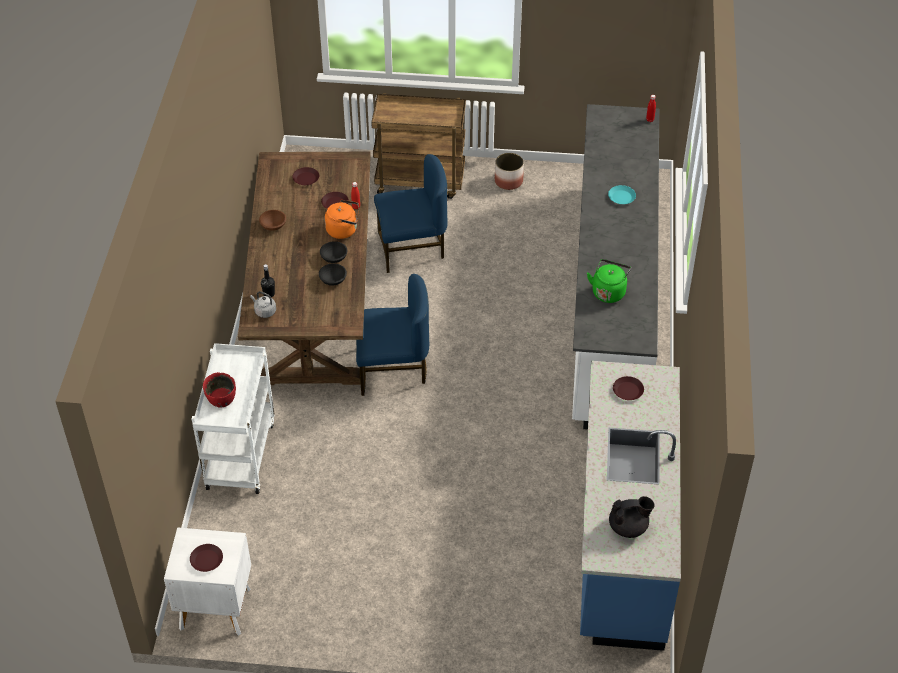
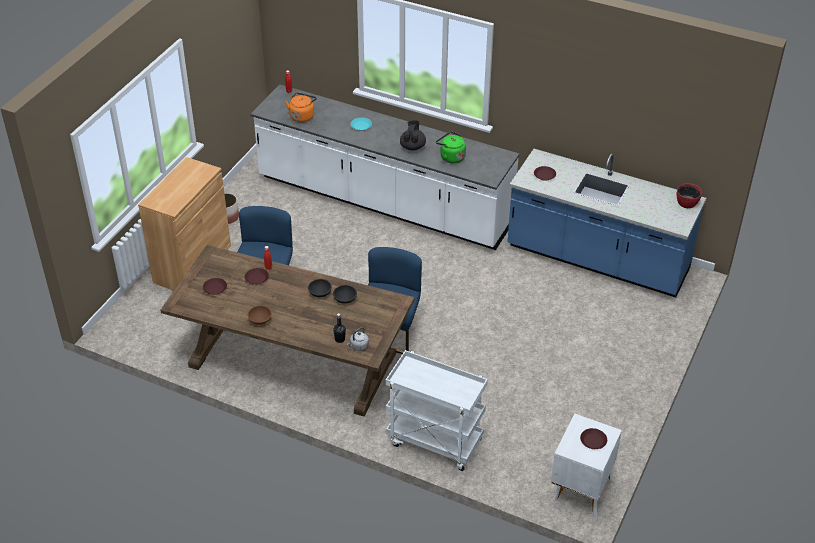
camera: 70 degrees left, 5 degrees down
red bowl [203,372,236,407] -> red bowl moved to [676,183,702,208]
orange kettle [325,200,359,239] -> orange kettle moved to [285,92,317,123]
brown cart [371,93,466,199] -> brown cabinet [138,157,231,291]
black teapot [609,496,655,538] -> black teapot moved to [400,120,426,150]

